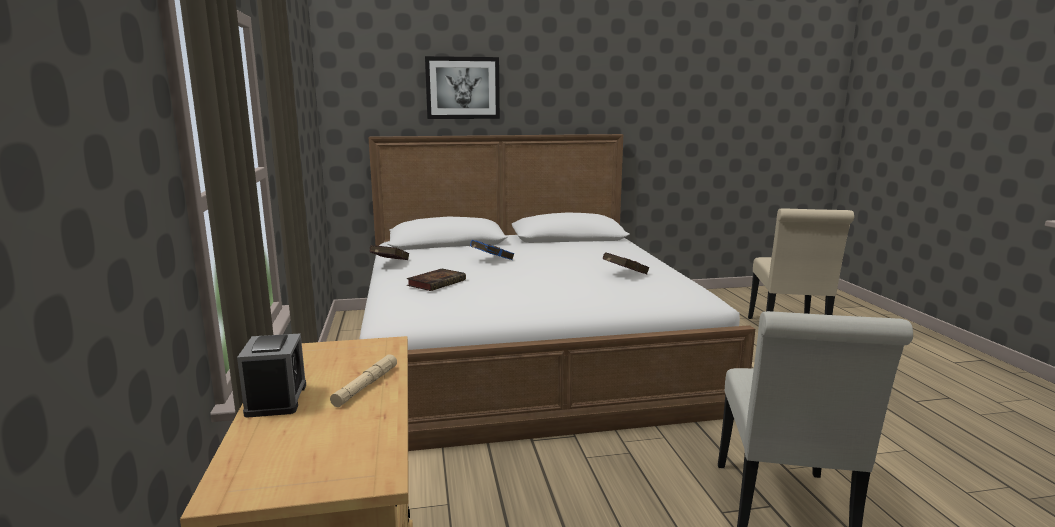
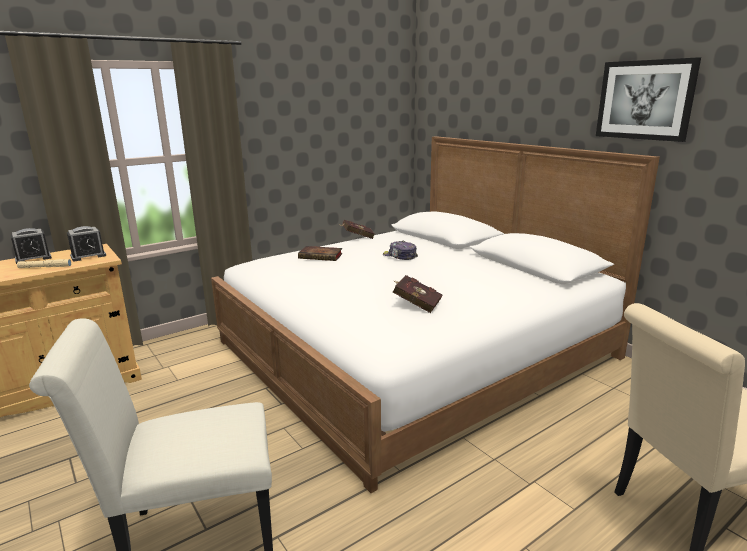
camera: 65 degrees right, 5 degrees up
picture [425,56,500,119] -> picture moved to [596,57,701,142]
blue book [470,240,515,260] -> cap [383,241,418,260]
none -> alarm clock [67,226,106,261]

